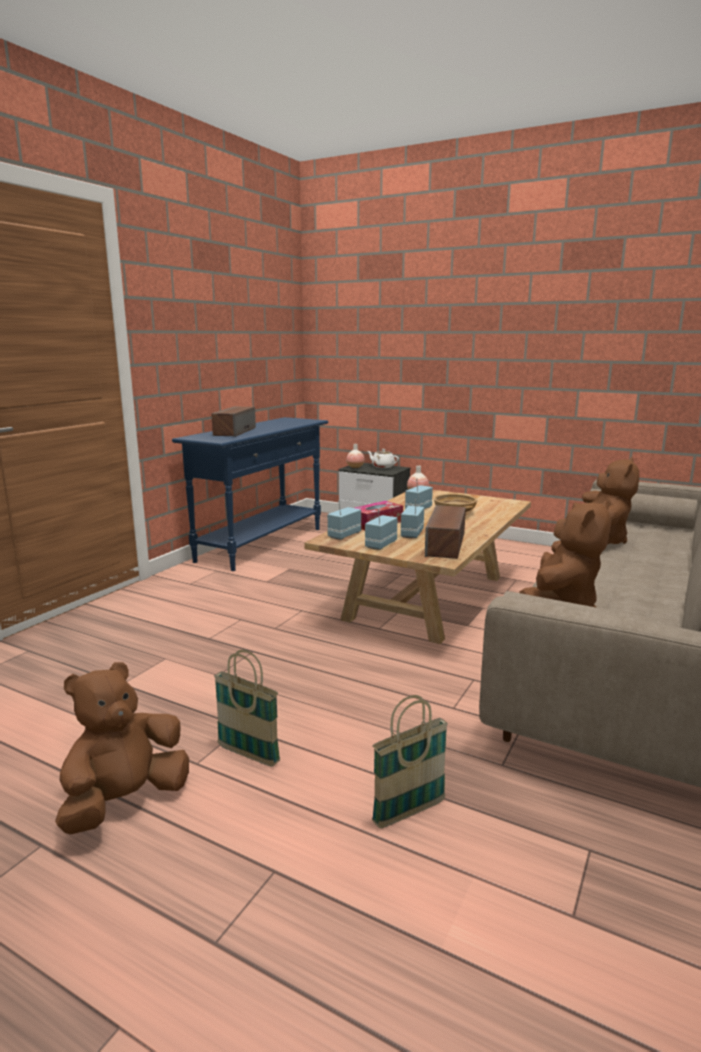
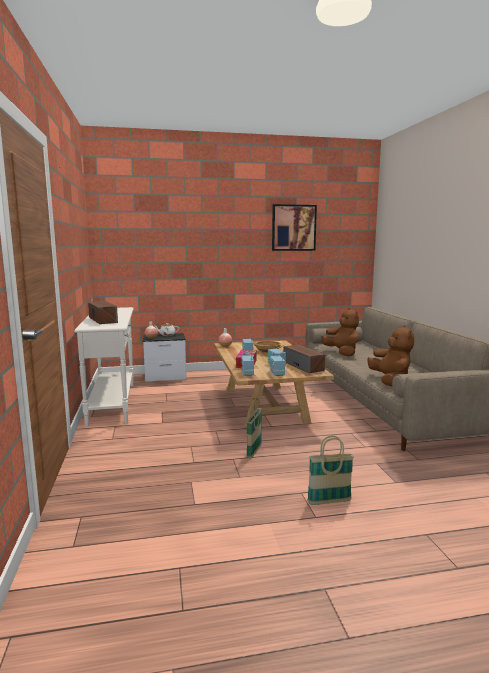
camera: 40 degrees left, 5 degrees down
brown plush toy [55,662,189,834] -> none
blue console table [172,417,328,571] -> white console table [74,307,134,426]
basket [372,695,448,828] -> basket moved to [247,398,262,458]
none -> picture [272,204,317,251]

